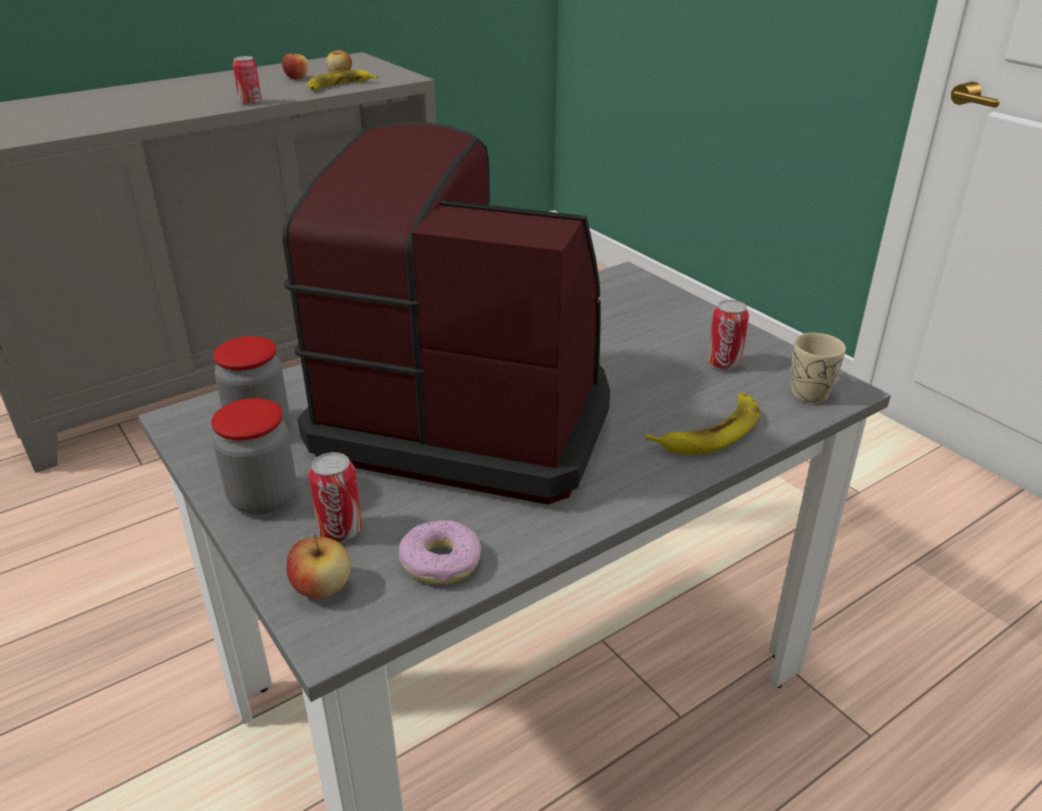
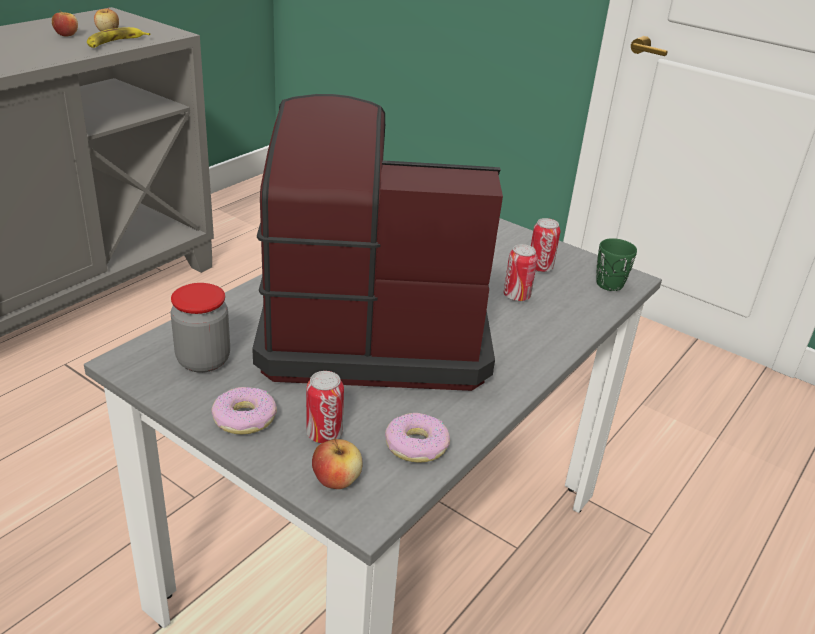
camera: 20 degrees left, 0 degrees up
jar [211,398,296,514] -> donut [211,387,277,434]
can [233,56,261,105] -> can moved to [504,244,538,302]
banana [646,393,760,454] -> none
beige mug [791,333,846,403] -> green mug [596,238,637,291]

